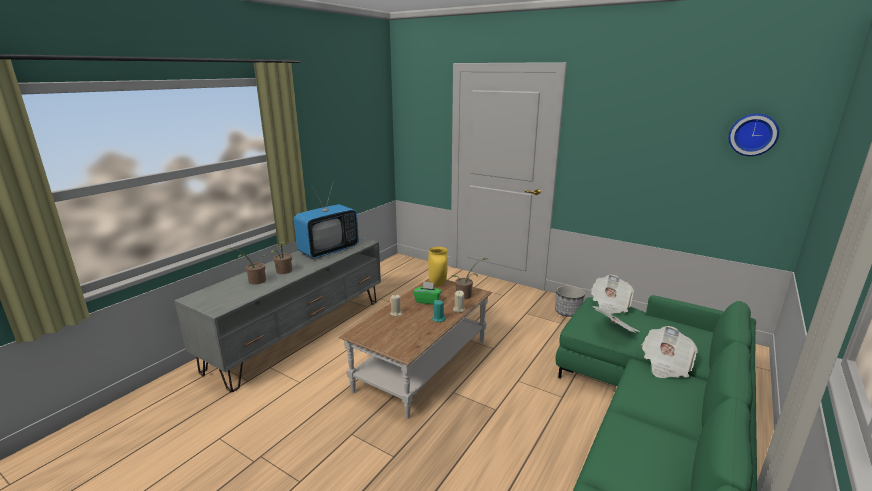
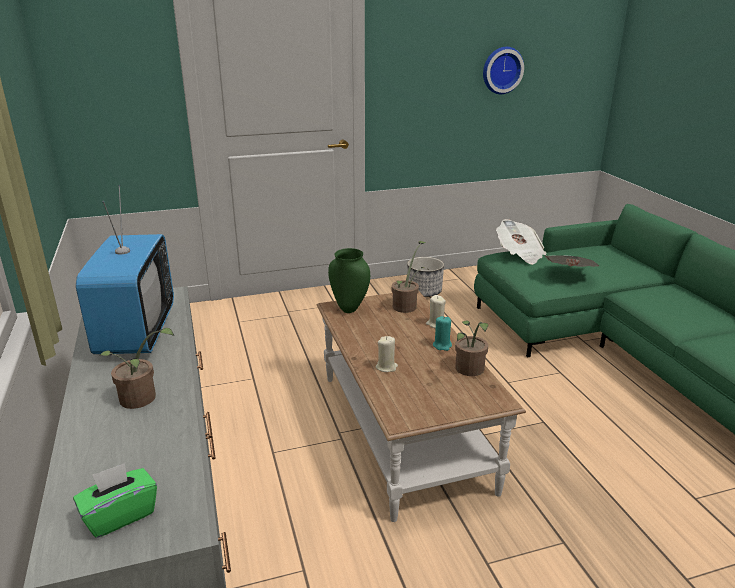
camera: 50 degrees left, 5 degrees up
potted plant [225,248,266,285] -> potted plant moved to [455,321,489,376]
green tissue box [413,281,442,305] -> green tissue box moved to [73,463,157,538]
yellow vase [428,247,448,286] -> green vase [328,248,370,313]
newspaper [641,326,698,378] -> none
wall clock [728,113,779,156] -> wall clock moved to [483,47,524,94]

